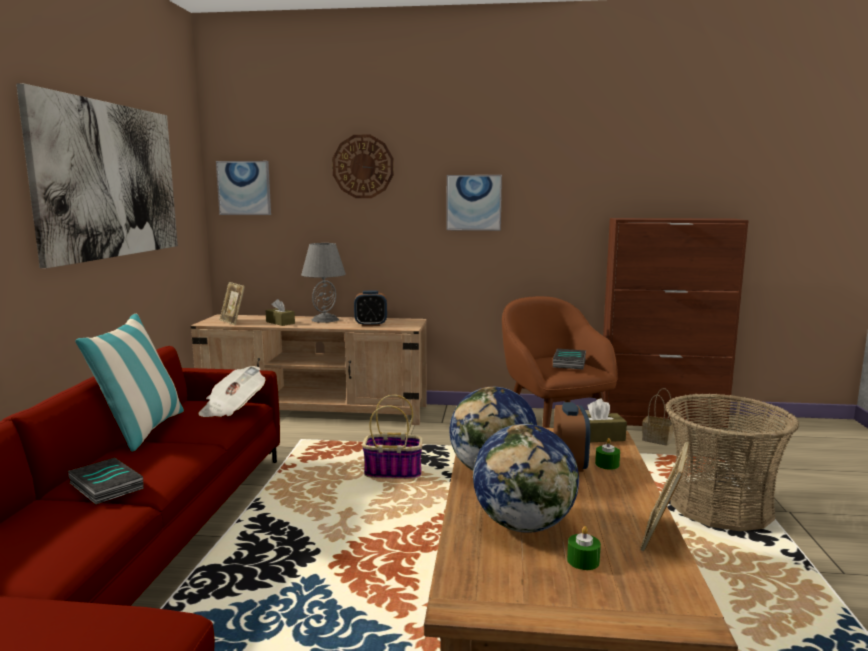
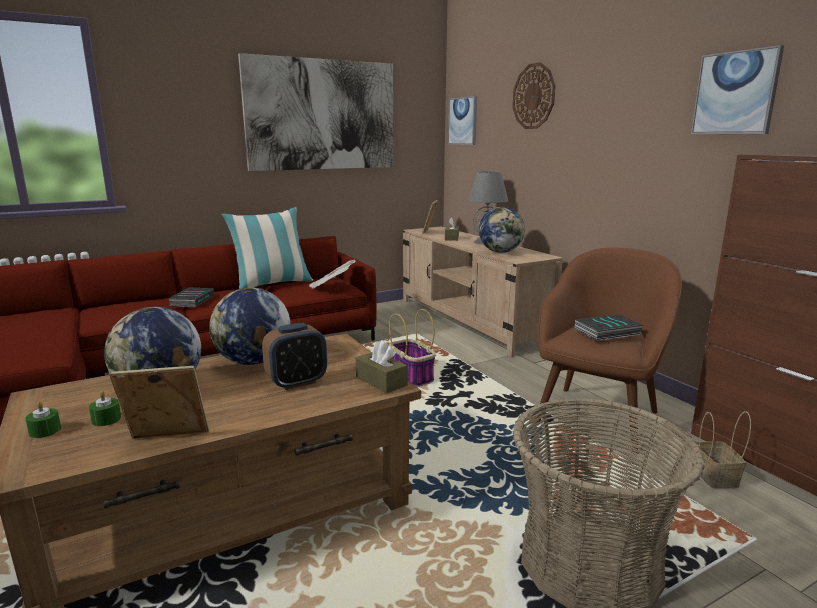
camera: 55 degrees right, 5 degrees up
alarm clock [354,291,387,326] -> globe [479,207,525,253]
picture [446,175,502,231] -> picture moved to [691,45,784,134]
green candle [595,438,620,470] -> green candle moved to [25,401,61,438]

